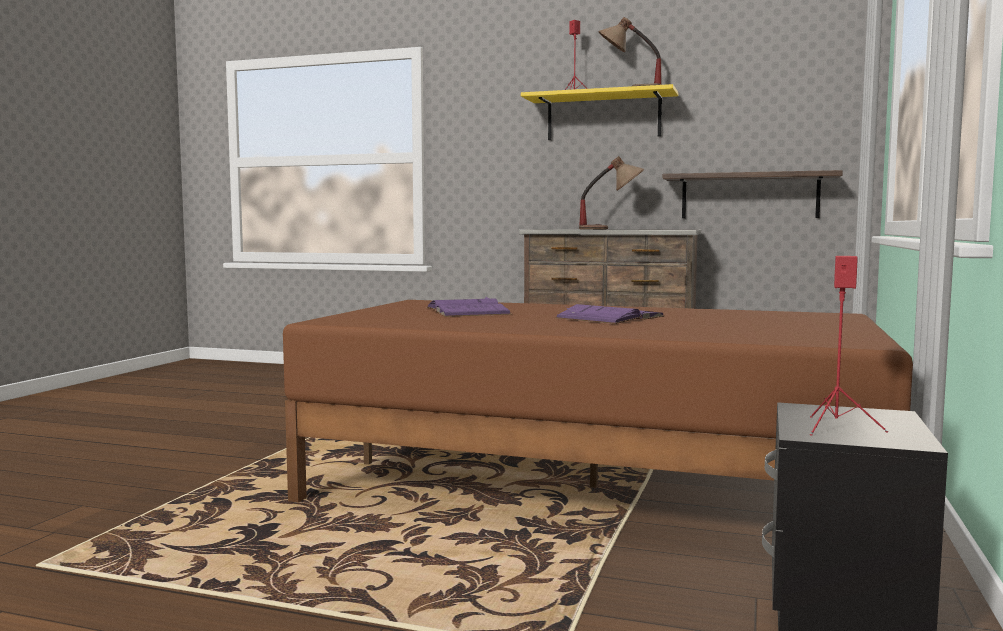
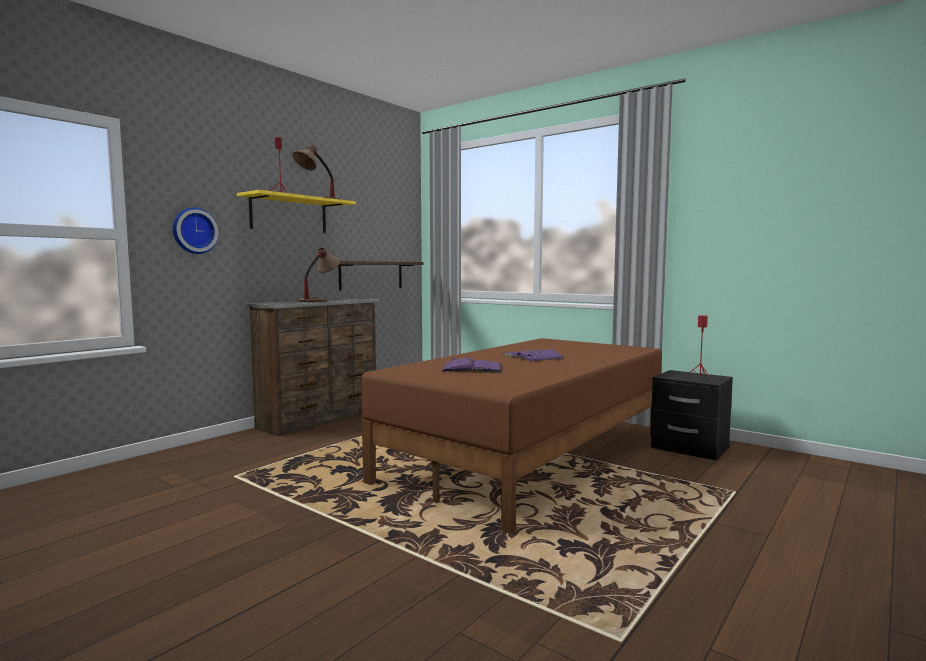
camera: 70 degrees left, 0 degrees up
none -> wall clock [173,207,218,254]

